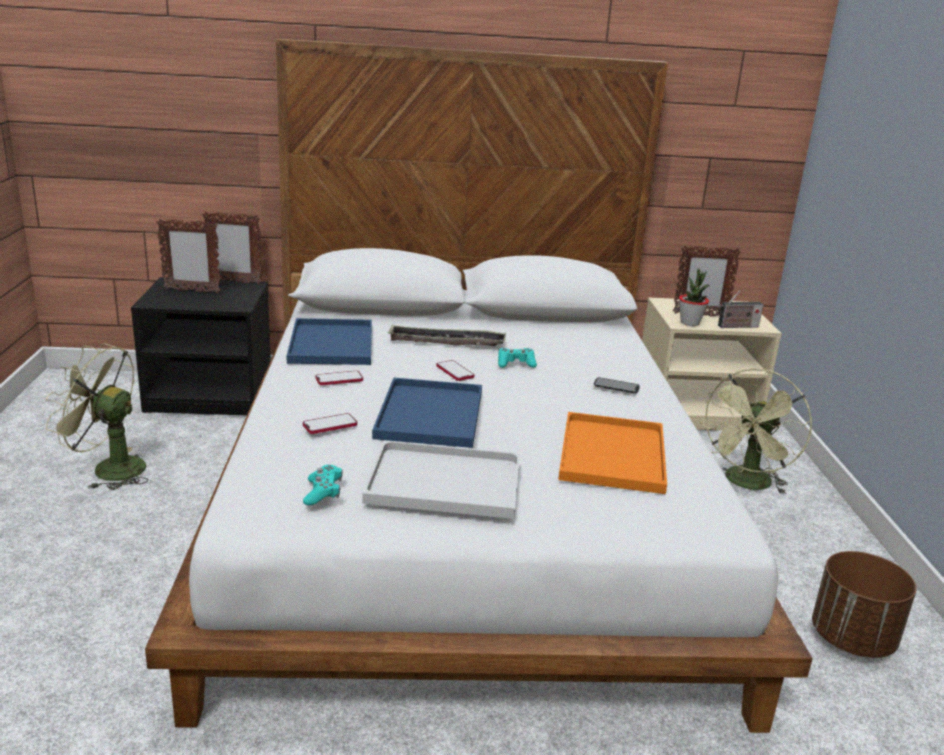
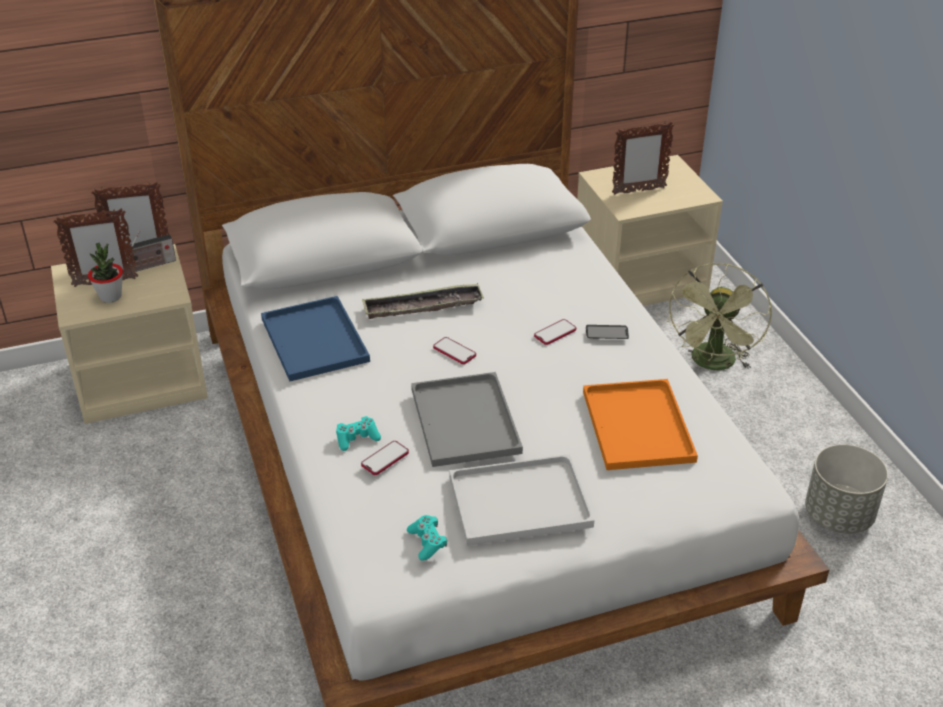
camera: 15 degrees left, 15 degrees up
green fan [46,343,148,490] -> none
black nightstand [131,277,271,415] -> beige nightstand [51,244,208,424]
phone [315,371,363,385] -> phone moved to [534,319,576,345]
blue tray [372,378,482,448] -> grey tray [411,372,523,467]
turquoise game controller [498,348,537,368] -> turquoise game controller moved to [336,416,381,451]
potted plant [679,269,709,326] -> potted plant moved to [88,243,123,303]
radio [718,290,764,328] -> radio moved to [124,231,176,272]
brown planter [812,551,917,658] -> grey planter [805,444,888,534]

